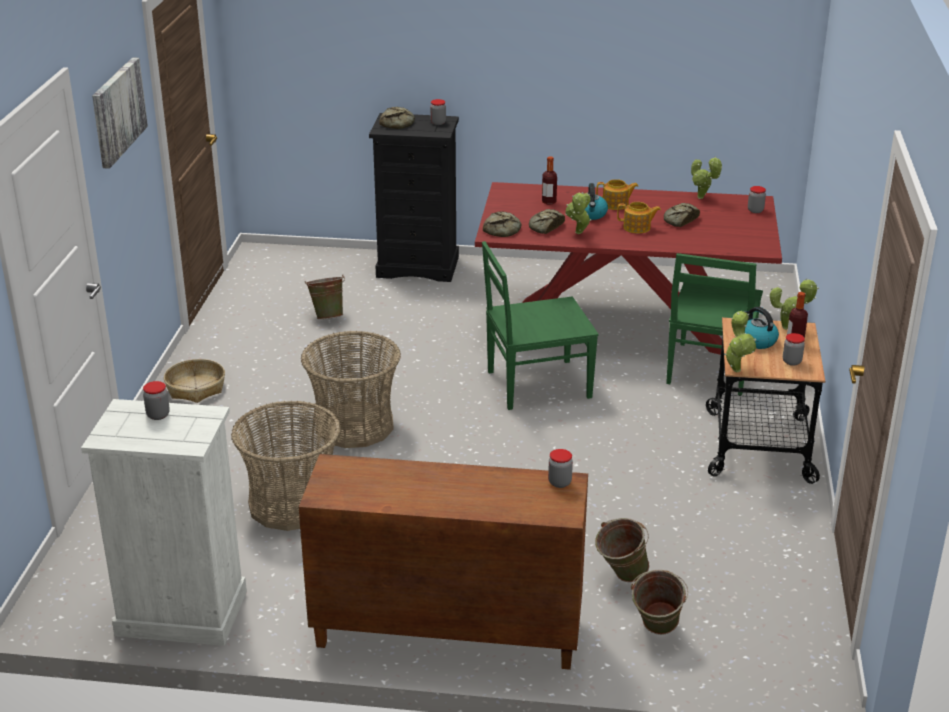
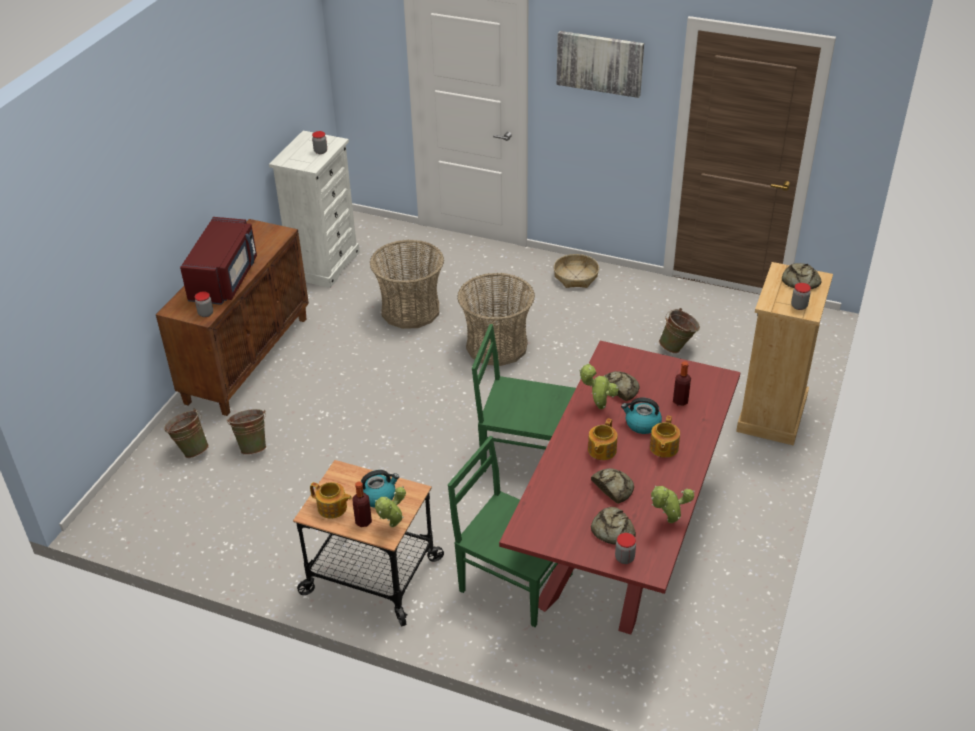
camera: 105 degrees right, 10 degrees up
black dresser [369,113,459,282] -> beige dresser [736,262,833,446]
green chair [482,241,599,410] -> green chair turned 75 degrees counterclockwise [472,324,576,472]
bread [483,211,521,237] -> bread moved to [591,507,636,545]
potted plant [724,311,756,372] -> none
jar [783,333,805,366] -> teapot [310,482,352,519]
none -> red microwave [180,217,257,305]

